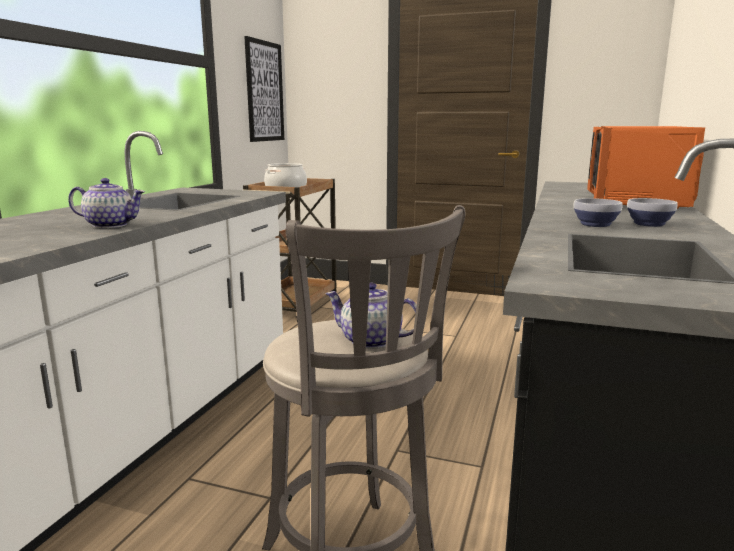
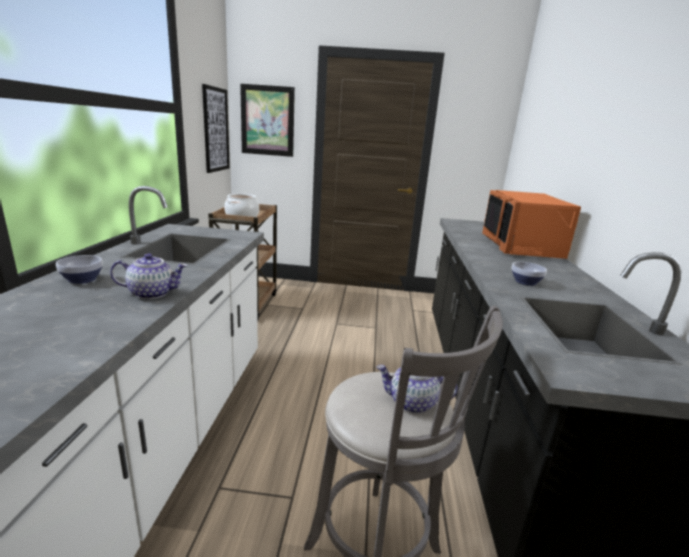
camera: 15 degrees left, 5 degrees up
bowl [627,198,678,227] -> bowl moved to [56,255,103,284]
none -> picture [240,84,295,157]

